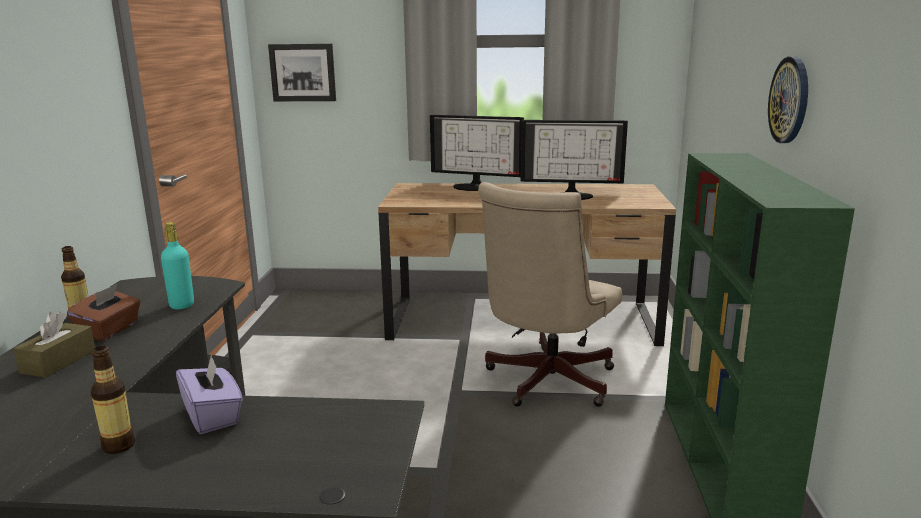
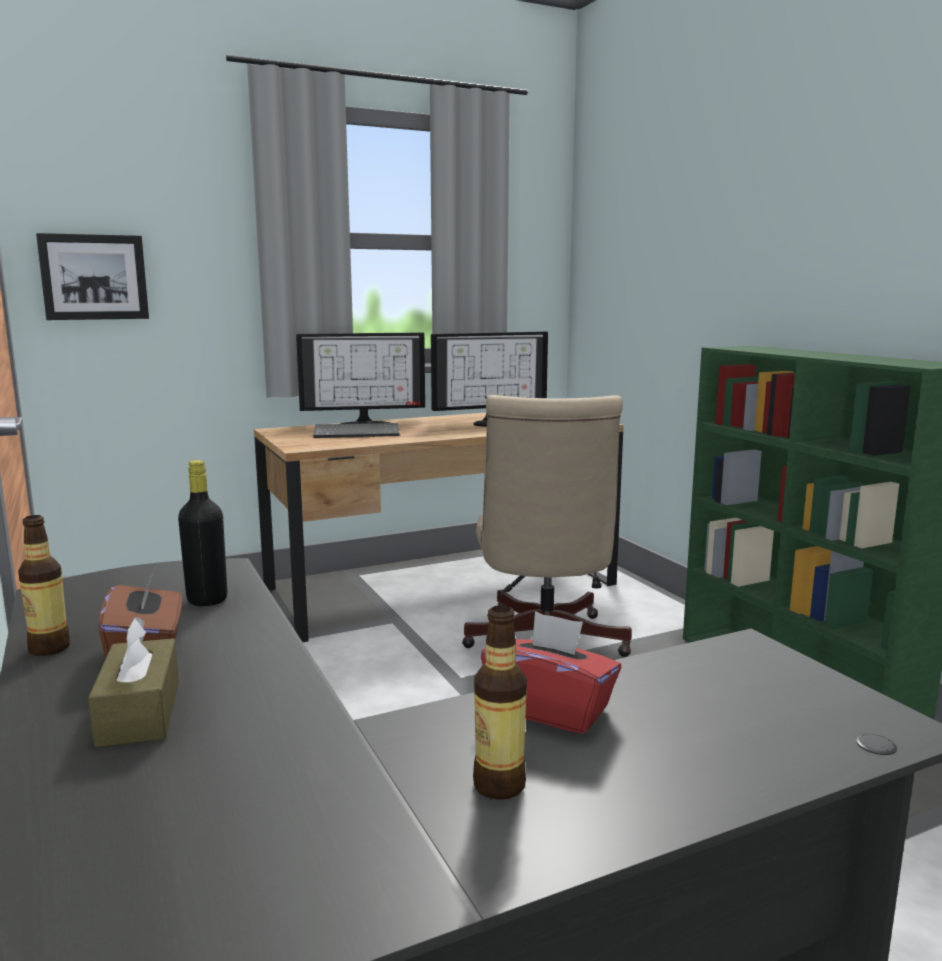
camera: 30 degrees left, 5 degrees down
turquoise bottle [161,222,194,309] -> black bottle [178,460,227,606]
purple tissue box [176,354,243,434] -> red tissue box [481,611,621,734]
wall clock [768,57,808,143] -> none
none -> keyboard [313,423,400,438]

